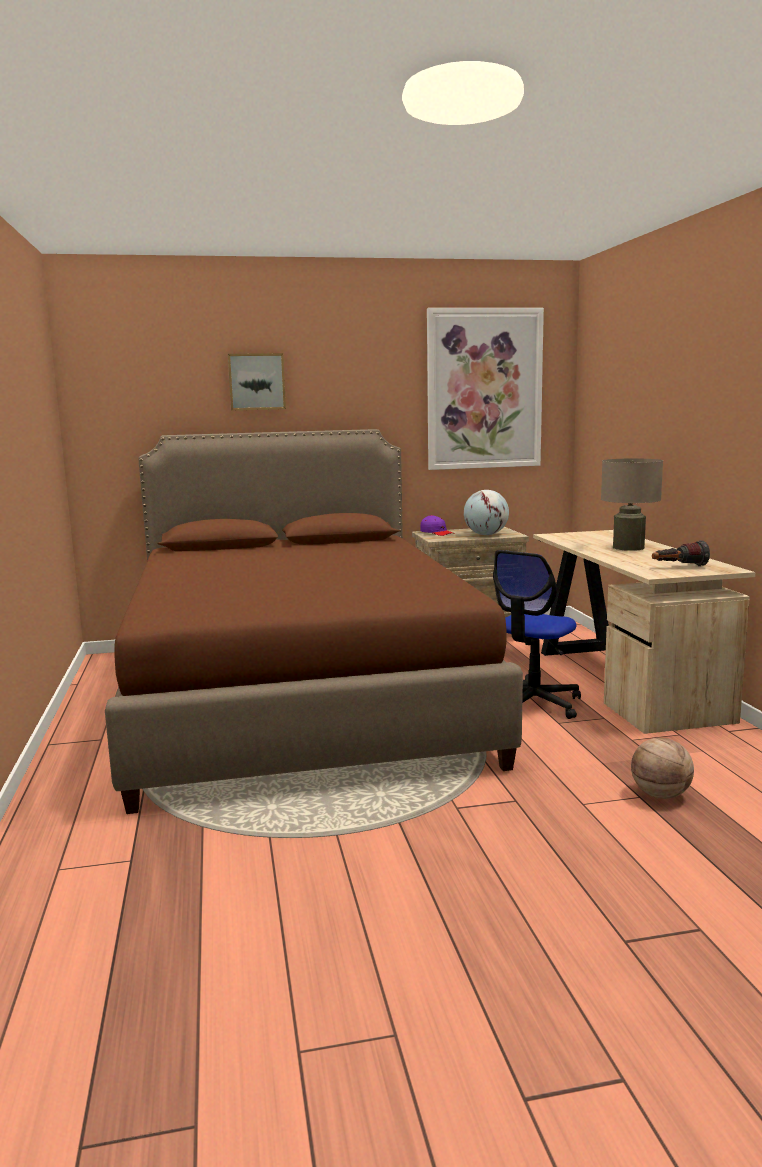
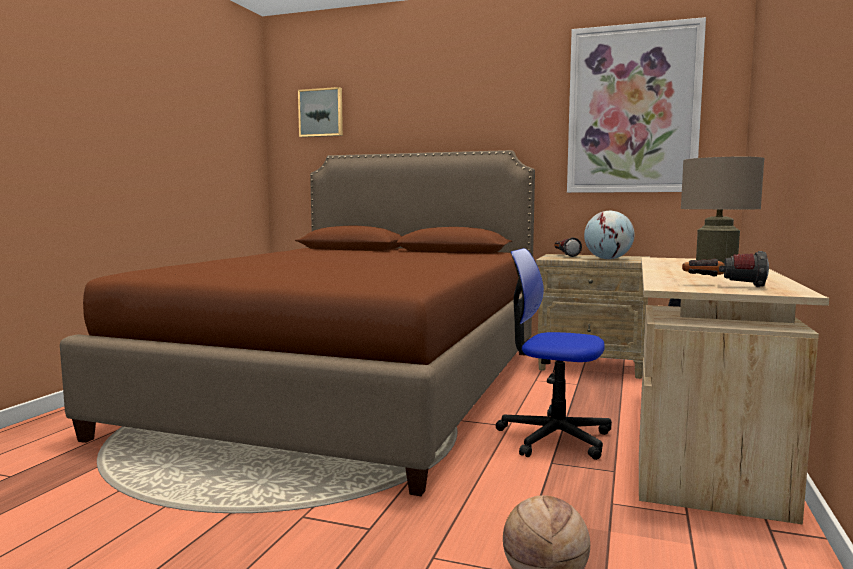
camera: 30 degrees right, 5 degrees down
picture [228,353,286,410] -> picture moved to [298,87,343,137]
purple cap [420,515,452,536] -> flashlight [554,237,582,257]
office chair [493,550,581,719] -> office chair turned 45 degrees clockwise [495,248,612,460]

